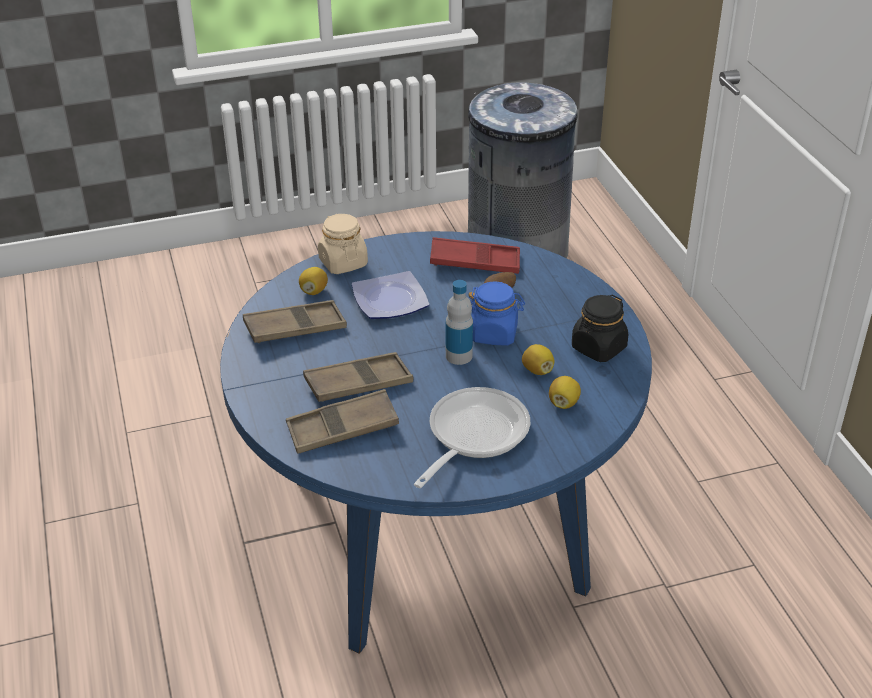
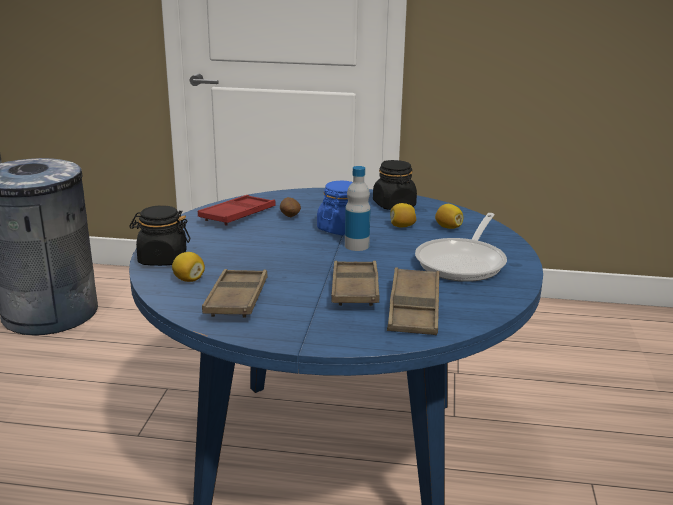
camera: 65 degrees left, 15 degrees down
beige jar [318,214,368,274] -> black jar [129,205,190,266]
plate [352,271,429,319] -> none
frying pan [414,387,530,488] -> frying pan turned 120 degrees counterclockwise [415,213,507,282]

